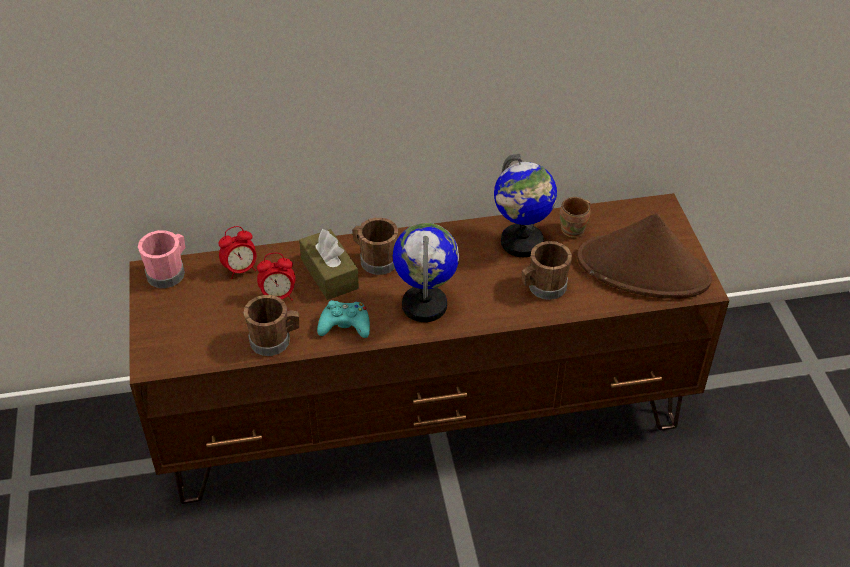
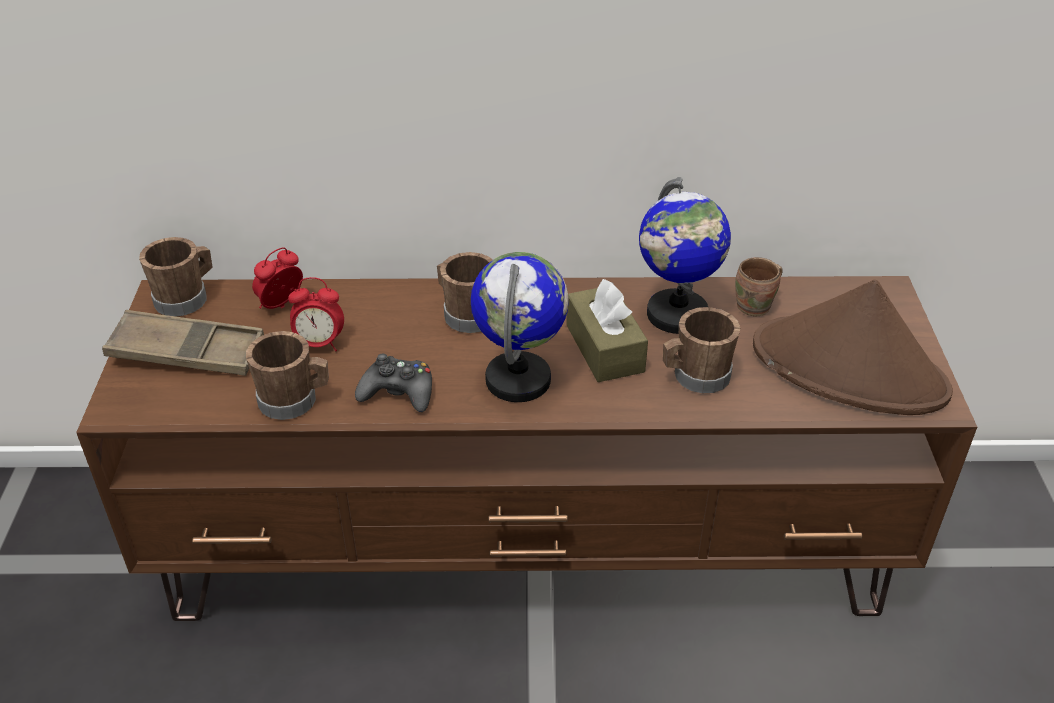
camera: 10 degrees right, 5 degrees down
pink mug [138,230,185,288] -> brown mug [139,237,213,317]
alarm clock [218,226,257,279] -> alarm clock turned 150 degrees clockwise [252,247,303,309]
brown tissue box [299,228,359,300] -> brown tissue box moved to [566,279,648,382]
turquoise game controller [317,300,370,338] -> black game controller [355,354,432,412]
none -> brown tray [102,310,264,376]

